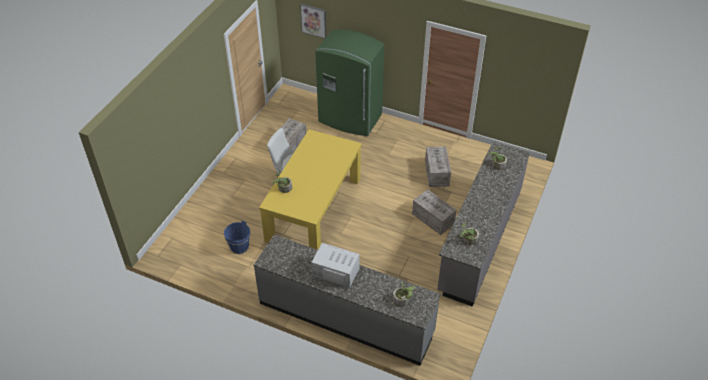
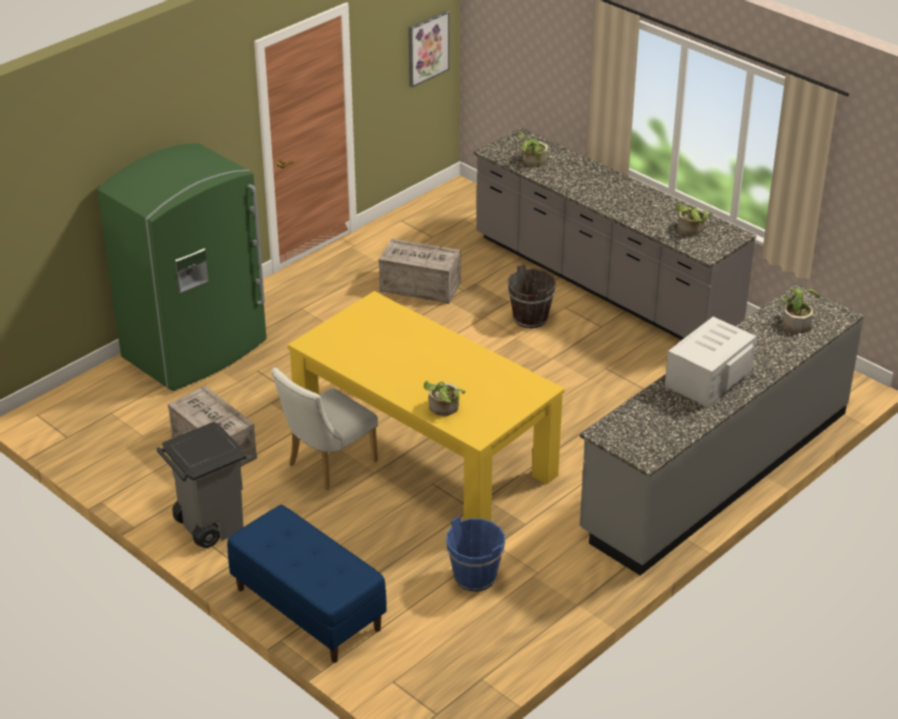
camera: 70 degrees left, 10 degrees down
picture [300,4,326,39] -> picture moved to [408,10,449,88]
crate [412,189,457,235] -> brown bucket [507,264,556,328]
none -> grey trash can [156,422,246,548]
none -> blue bench [227,505,387,663]

